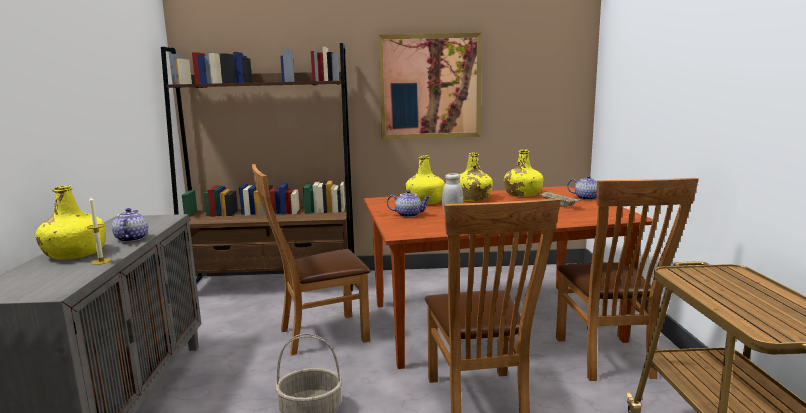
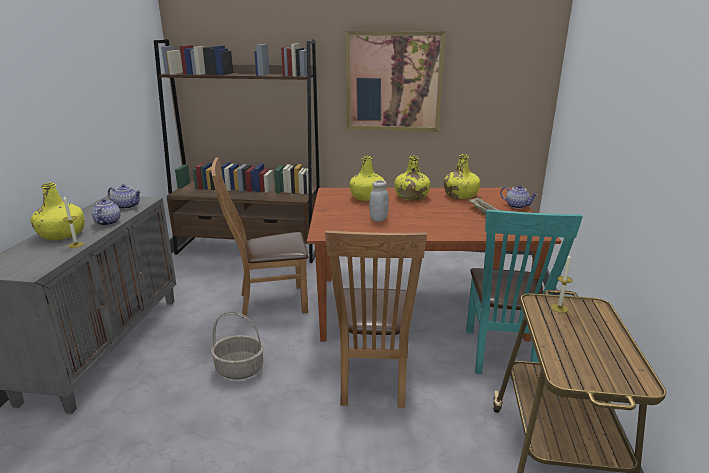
camera: 10 degrees right, 10 degrees up
teapot [387,190,430,217] -> teapot moved to [108,184,141,209]
brown chair [556,178,699,381] -> turquoise chair [466,209,583,374]
none -> candle [551,254,573,313]

